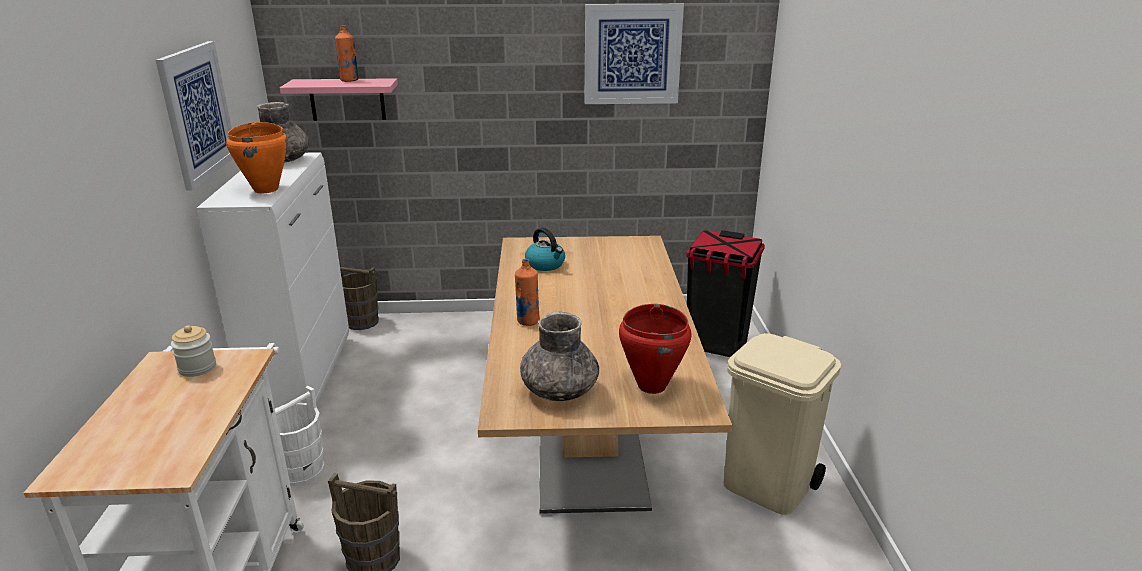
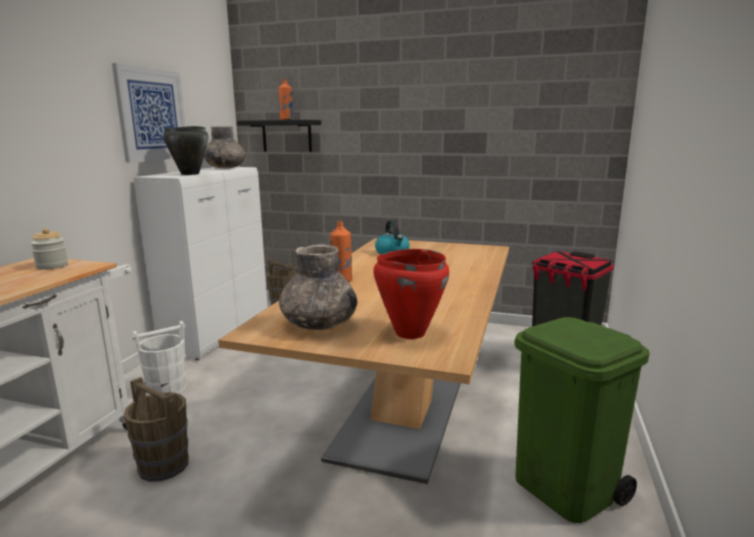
camera: 20 degrees right, 10 degrees down
orange cooking pot [226,122,288,193] -> black cooking pot [163,126,209,175]
pink shelf [280,78,398,121] -> black shelf [236,120,321,152]
picture [584,4,684,104] -> none
beige trash can [724,333,841,515] -> green trash can [514,317,649,523]

